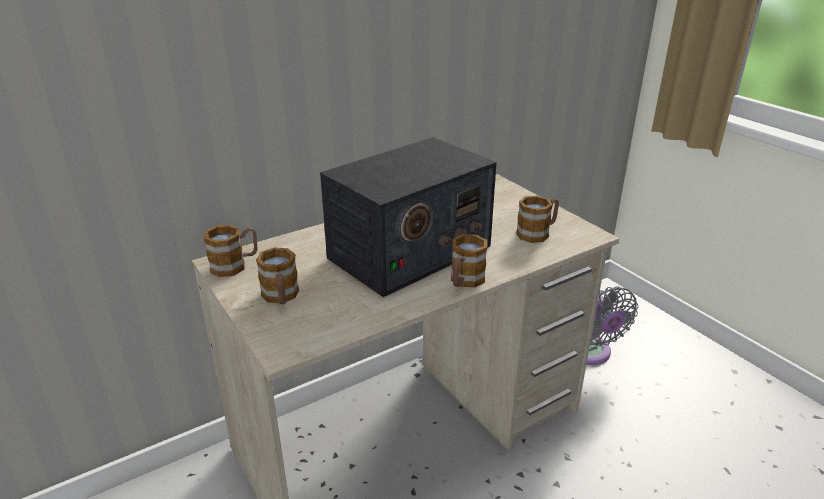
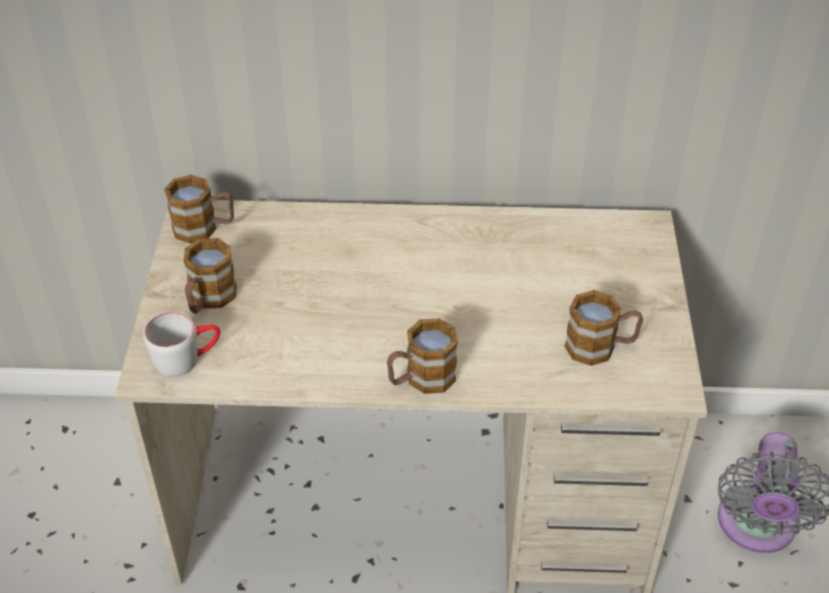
camera: 35 degrees right, 15 degrees up
radio [320,137,497,297] -> none
none -> grey mug [143,312,220,377]

